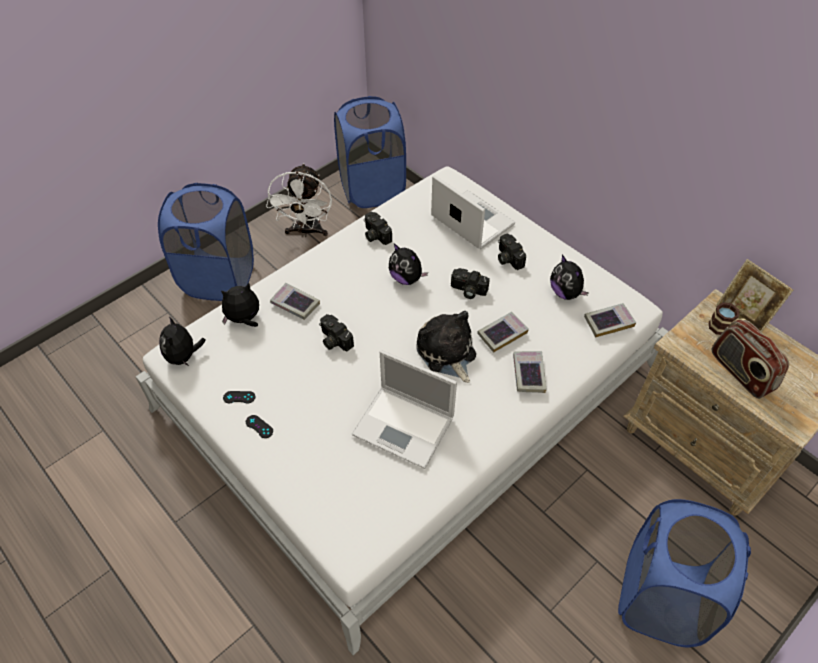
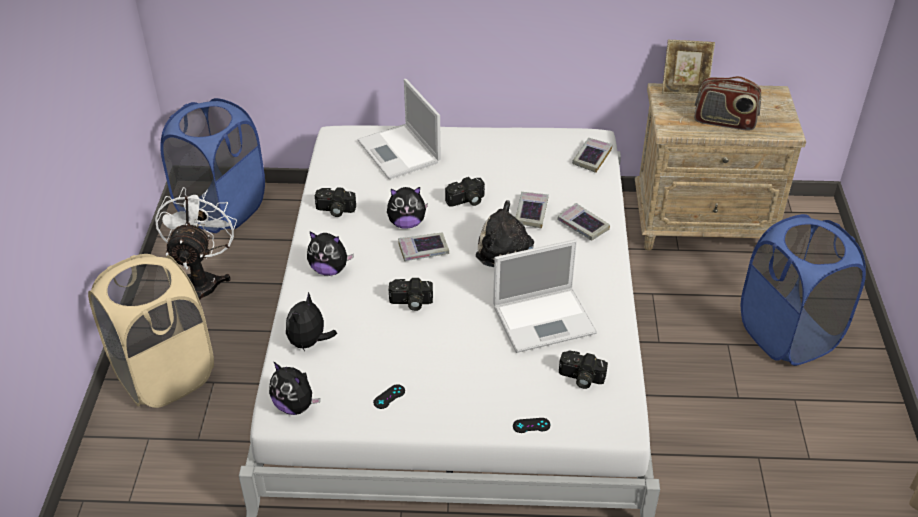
camera: 45 degrees left, 10 degrees down
blue laundry basket [158,183,254,301] -> beige laundry basket [88,254,214,408]
black game controller [246,415,273,438] -> black game controller moved to [513,418,550,433]
white fan [266,163,332,237] -> white fan turned 135 degrees counterclockwise [155,187,237,301]
book [270,283,320,320] -> book moved to [398,232,449,261]
laptop [431,175,515,249] -> laptop turned 120 degrees counterclockwise [357,79,441,179]
camera [498,234,526,270] -> camera moved to [559,350,608,389]
plush toy [550,255,589,300] -> plush toy moved to [307,231,354,276]
mug [709,302,746,335] -> none

